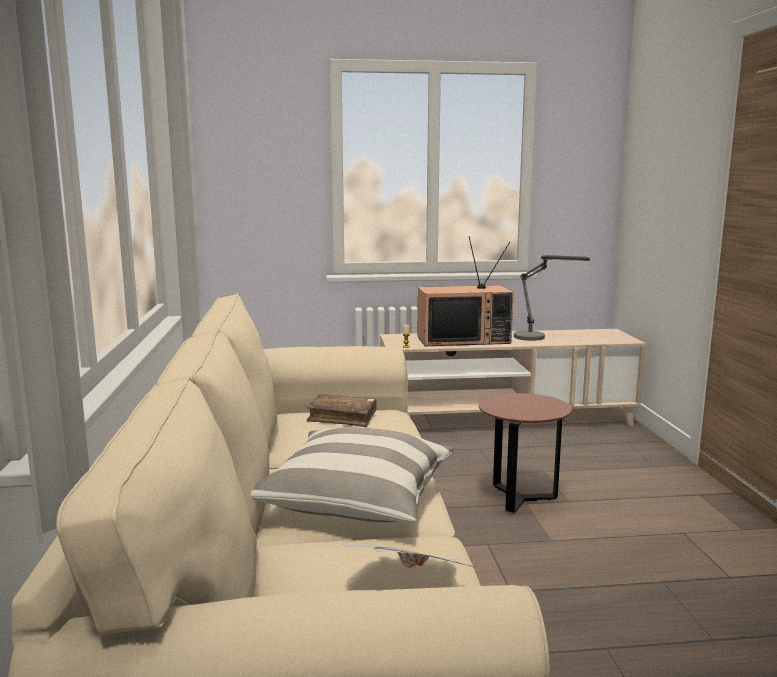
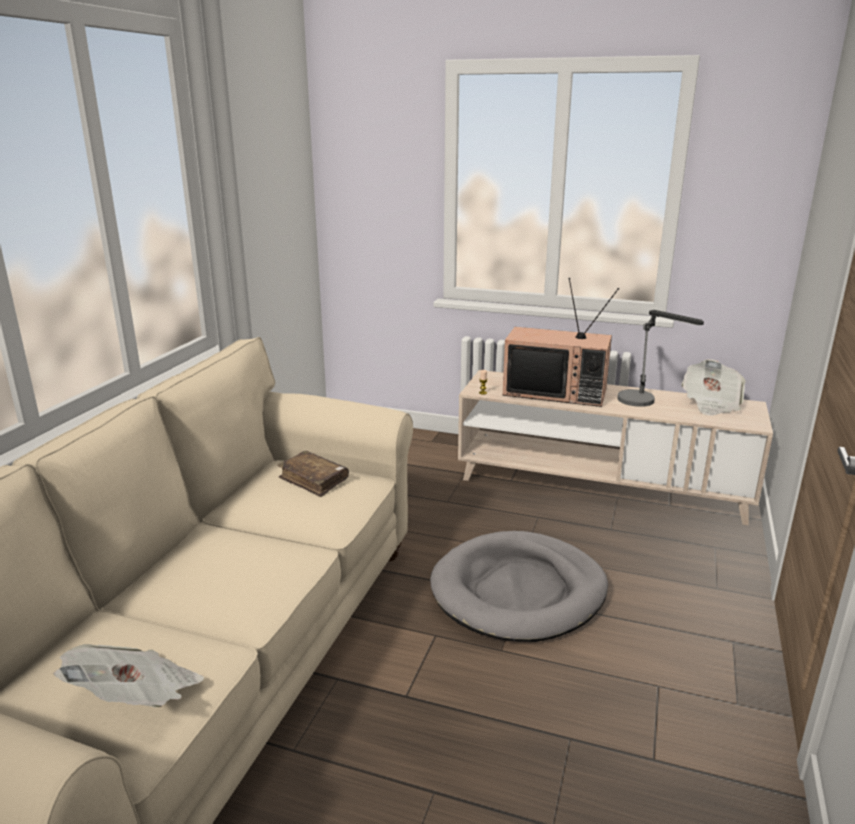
camera: 25 degrees right, 10 degrees up
pillow [250,427,454,522] -> none
brown side table [478,393,572,513] -> grey dog bed [430,531,608,642]
none -> newspaper [681,359,746,416]

